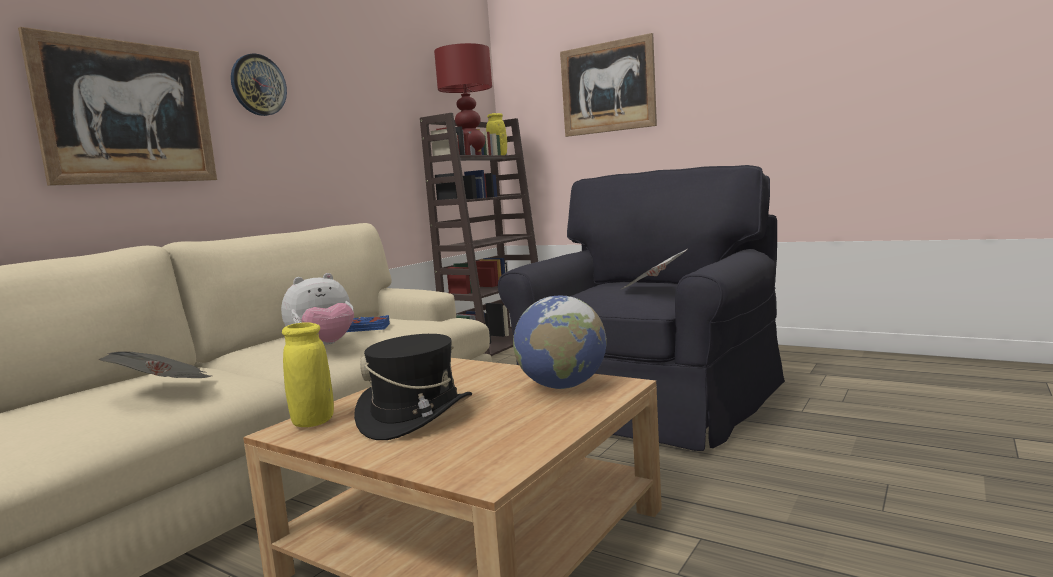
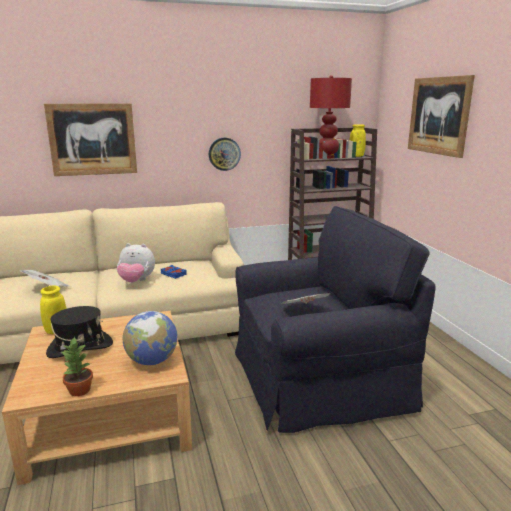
camera: 40 degrees right, 10 degrees up
wall clock [231,53,287,116] -> wall clock moved to [209,138,241,171]
none -> potted plant [60,336,93,396]

